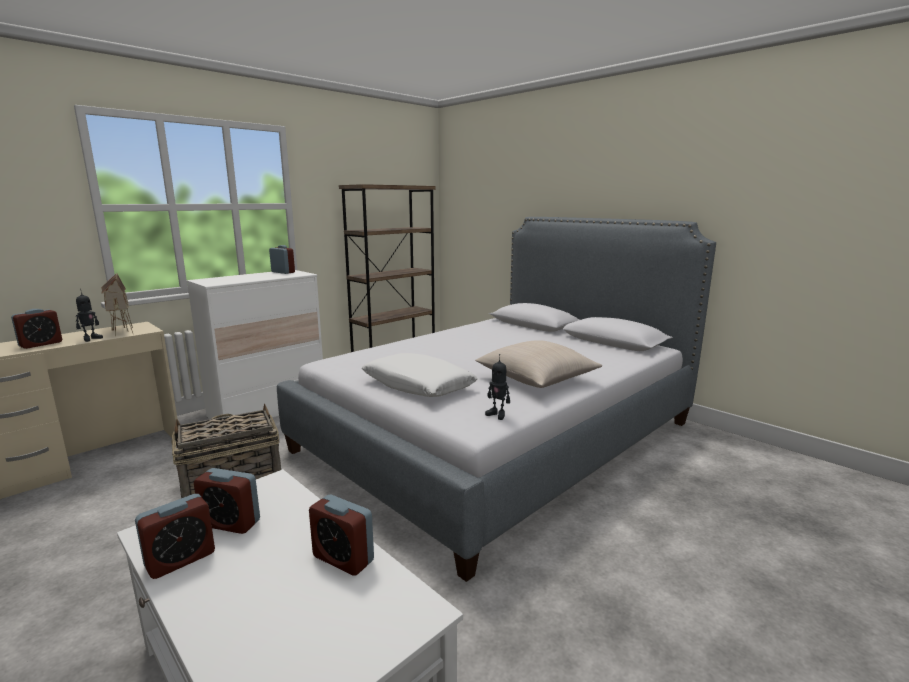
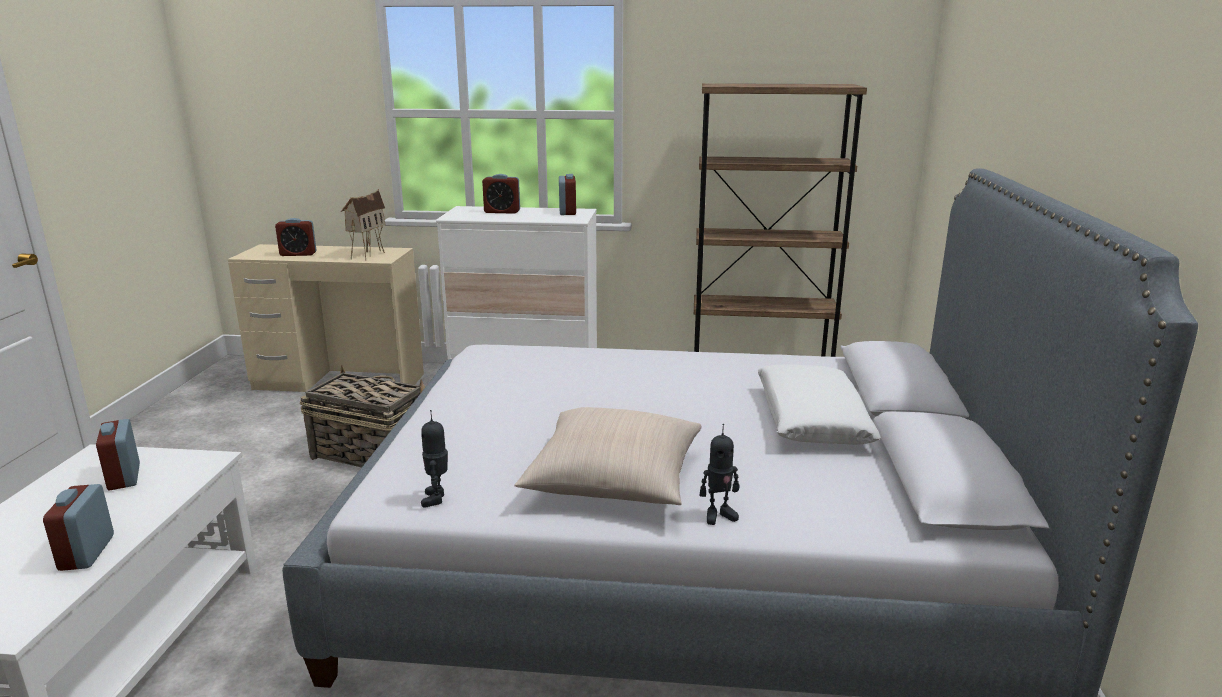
camera: 50 degrees right, 5 degrees up
toy robot [76,288,103,342] -> toy robot moved to [700,424,739,525]
alarm clock [135,494,215,579] -> alarm clock moved to [482,174,520,214]
white pillow [362,353,478,397] -> white pillow moved to [758,364,881,445]

